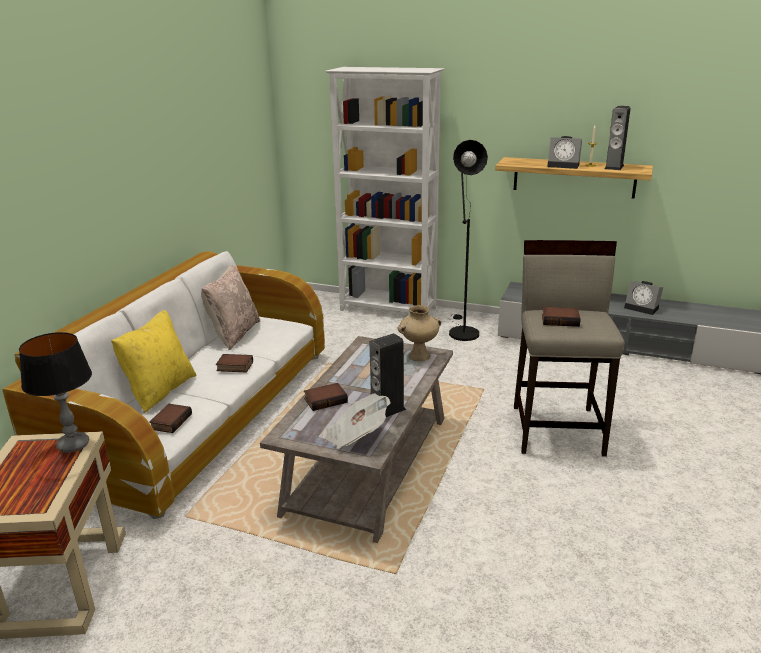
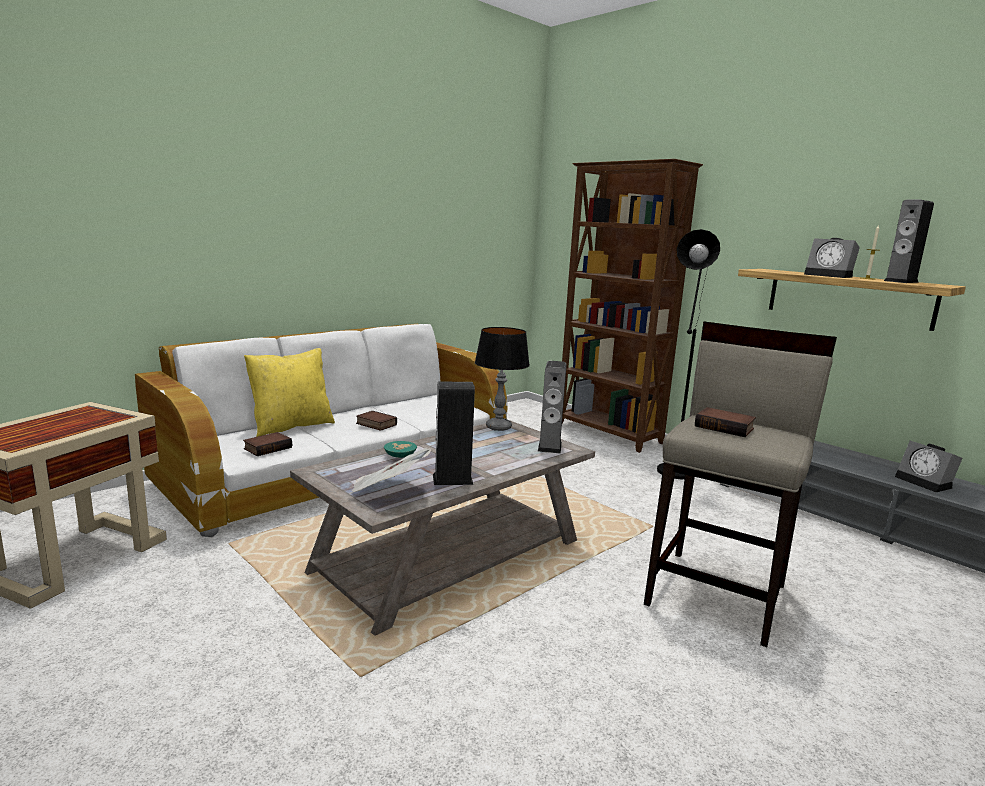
camera: 25 degrees right, 10 degrees down
table lamp [19,332,92,453] -> table lamp moved to [475,327,530,431]
beige pillow [201,265,260,350] -> none
book [304,383,348,411] -> turquoise bowl [384,441,417,458]
white bookcase [325,67,444,313] -> brown bookcase [562,159,703,453]
beige vase [398,305,441,361] -> speaker [538,361,567,454]

